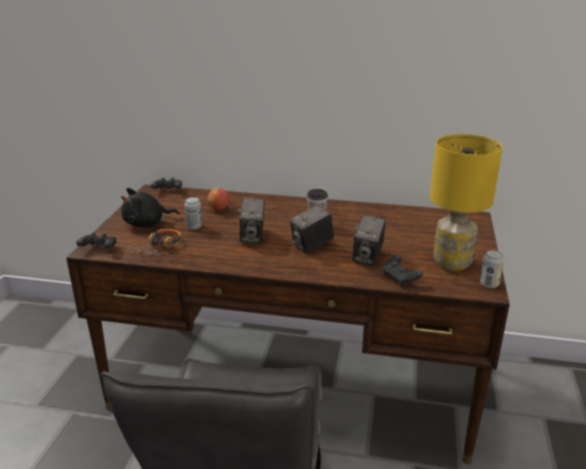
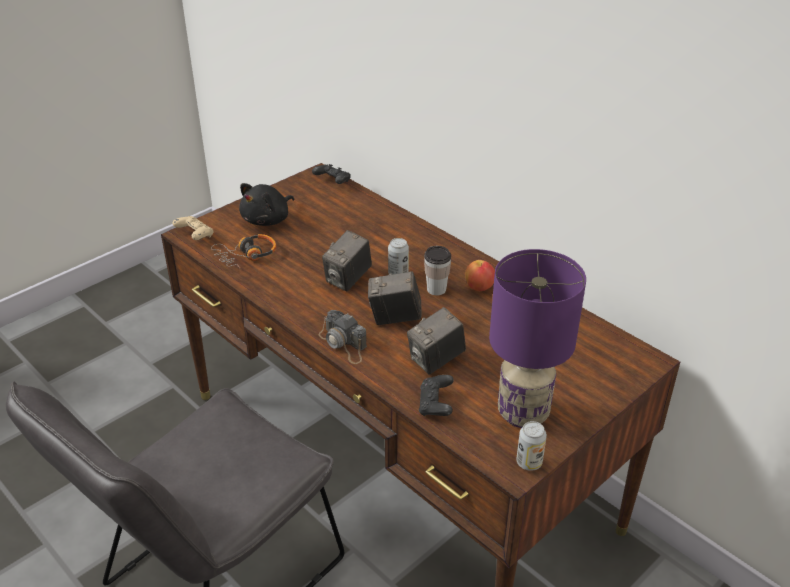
camera: 35 degrees right, 10 degrees up
black game controller [76,233,117,249] -> beige game controller [172,216,213,240]
black plush toy [121,188,179,227] -> black plush toy turned 60 degrees counterclockwise [239,183,294,226]
can [184,197,202,229] -> can moved to [388,238,409,275]
apple [207,188,230,211] -> apple moved to [465,260,495,291]
yellow table lamp [430,134,503,271] -> purple table lamp [489,249,586,428]
none -> camera [319,310,367,364]

